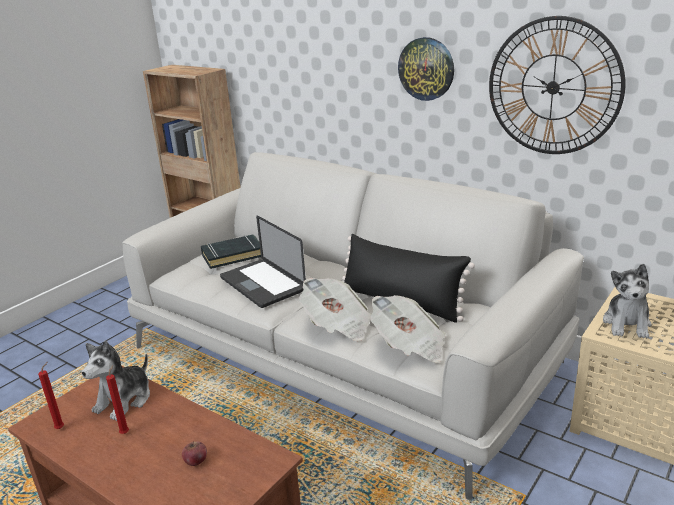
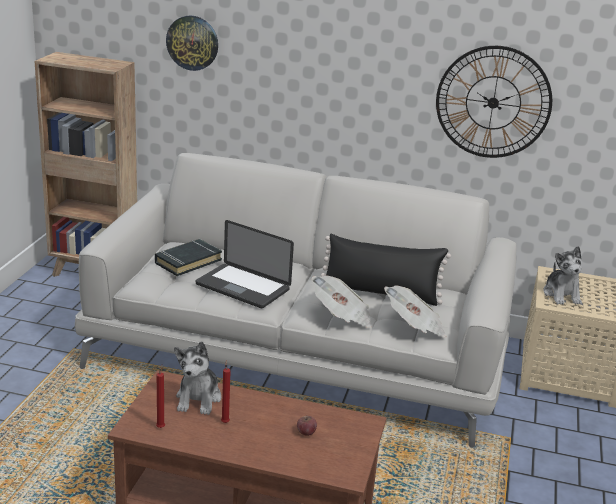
camera: 25 degrees left, 0 degrees up
wall clock [398,37,454,101] -> wall clock moved to [166,15,218,71]

